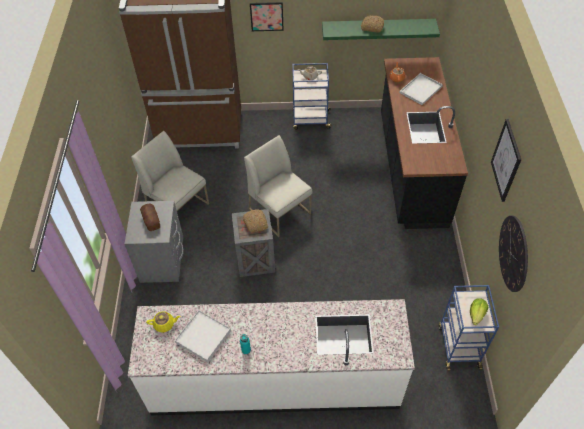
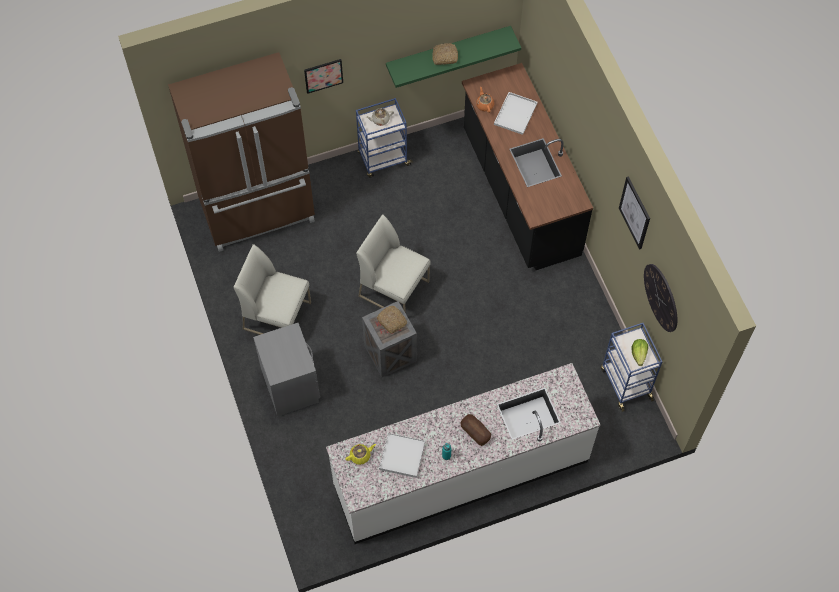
camera: 20 degrees left, 10 degrees up
bread [140,203,160,231] -> bread moved to [461,414,491,446]

